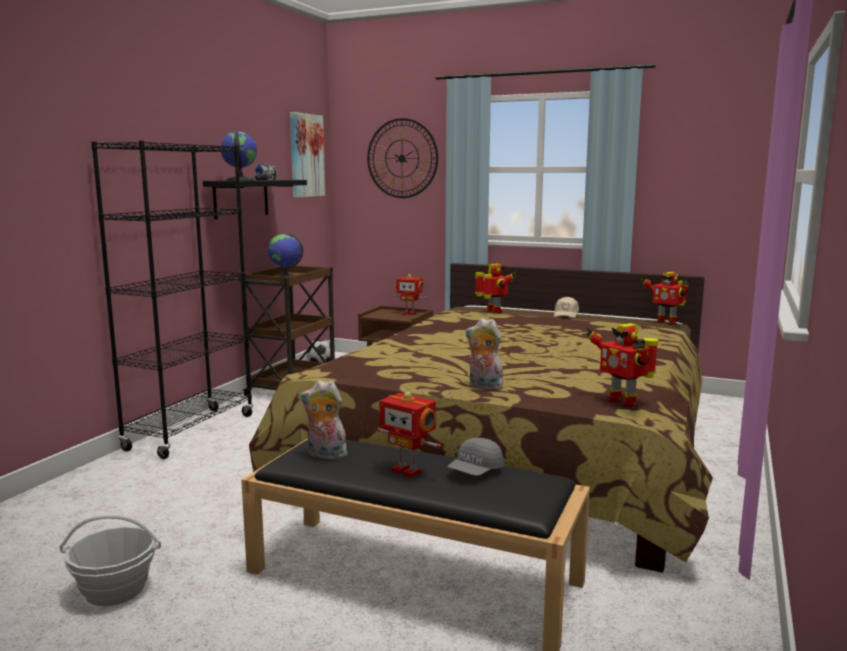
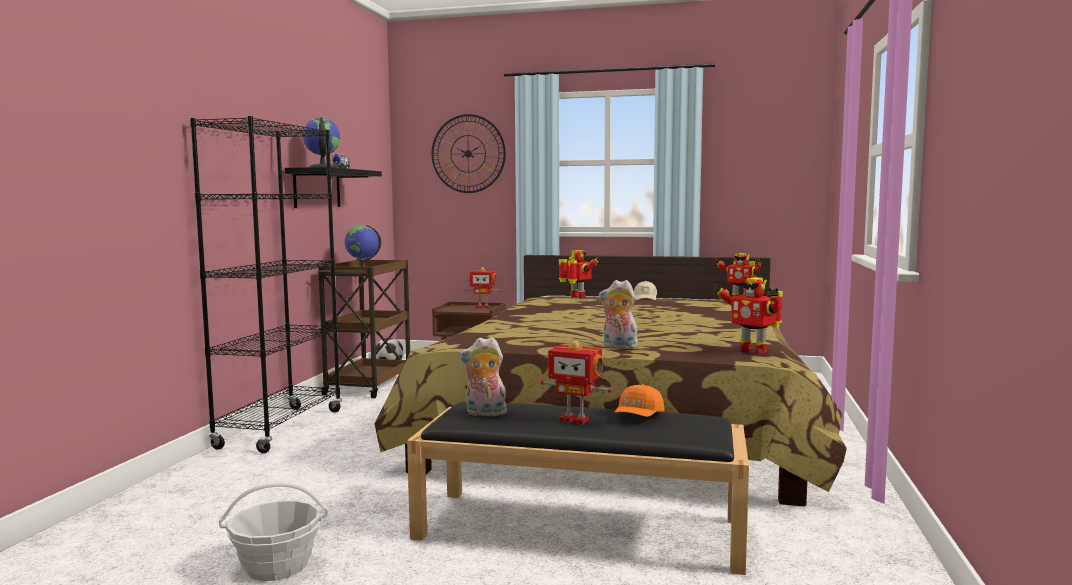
camera: 10 degrees left, 5 degrees down
picture [290,112,325,198] -> none
grey cap [447,438,504,476] -> orange cap [615,384,664,417]

